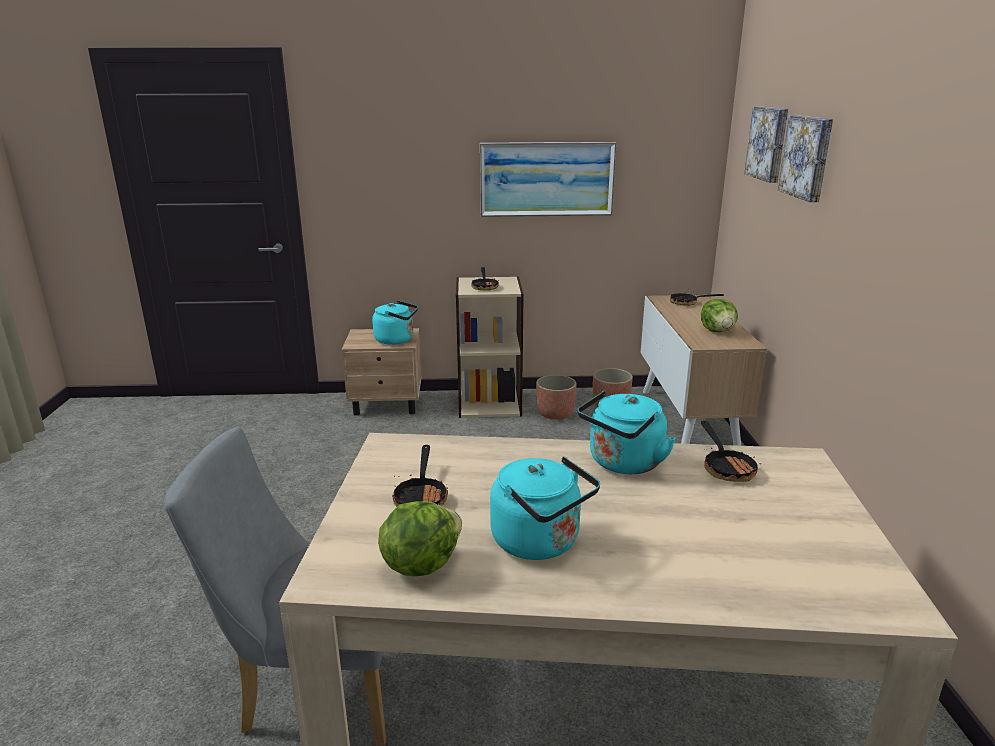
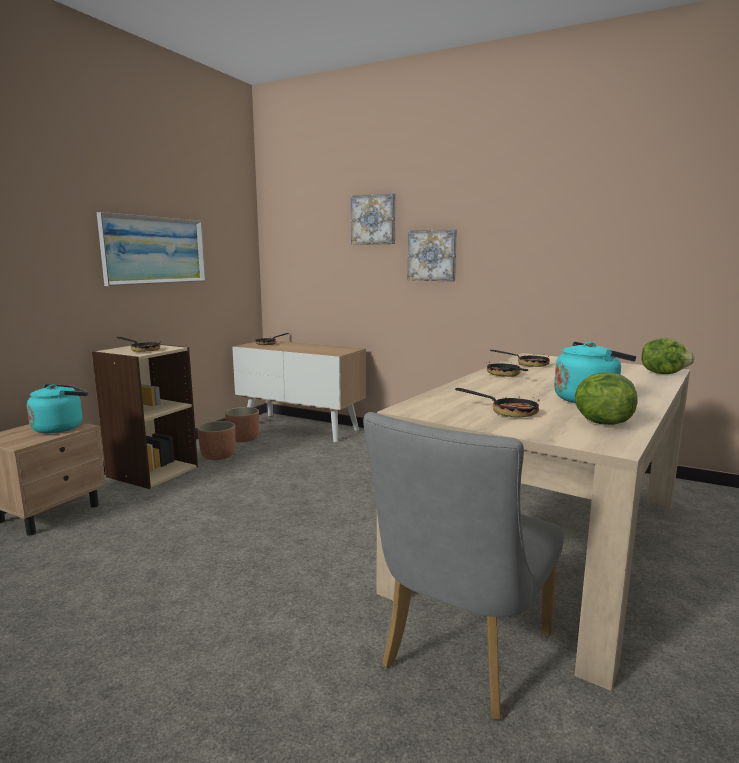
camera: 60 degrees left, 10 degrees down
turquoise kettle [577,391,676,474] -> frying pan [487,361,528,377]
lettuce [701,299,738,332] -> lettuce moved to [641,338,695,374]
picture [744,106,788,183] -> picture moved to [408,229,457,281]

